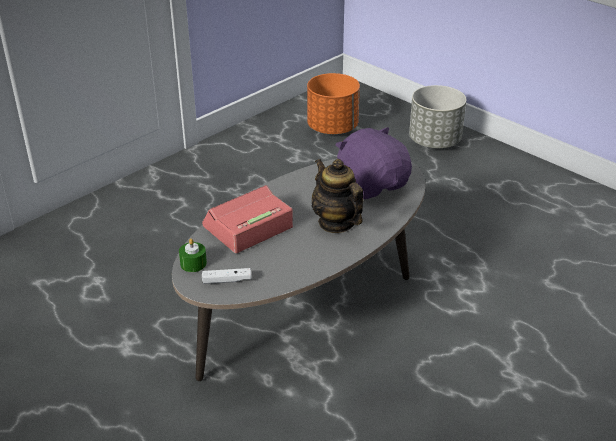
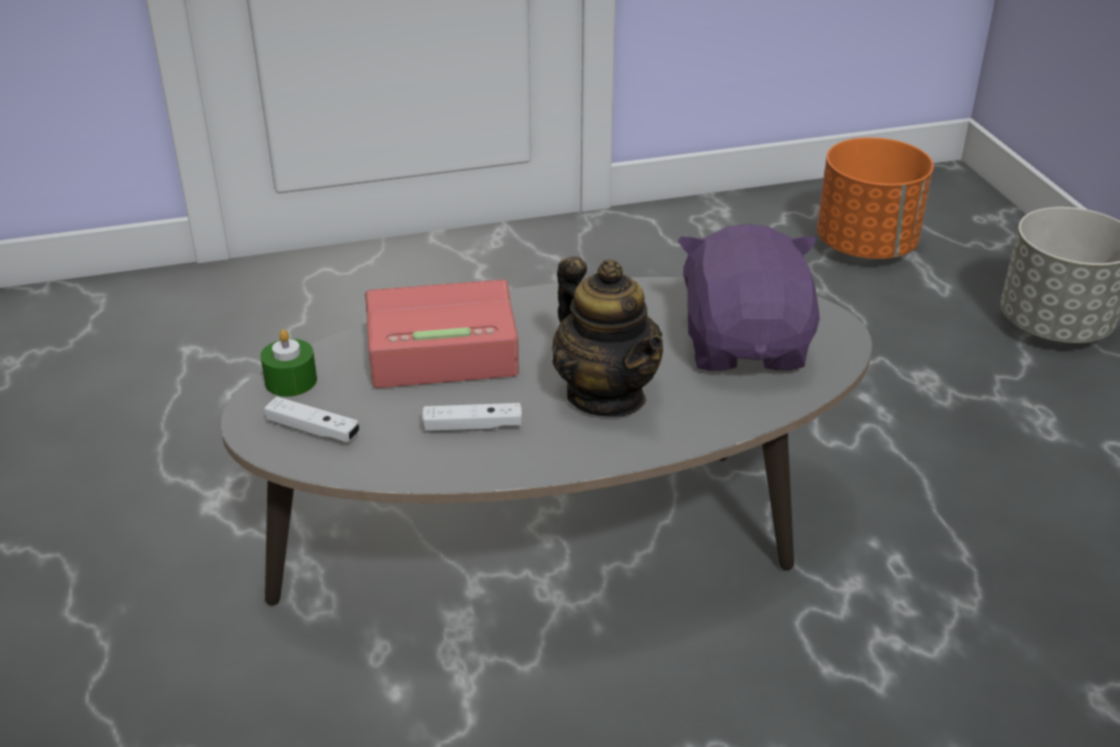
camera: 30 degrees right, 0 degrees up
teapot [312,159,364,233] -> teapot turned 150 degrees clockwise [552,256,663,417]
none -> white game controller [423,403,522,432]

